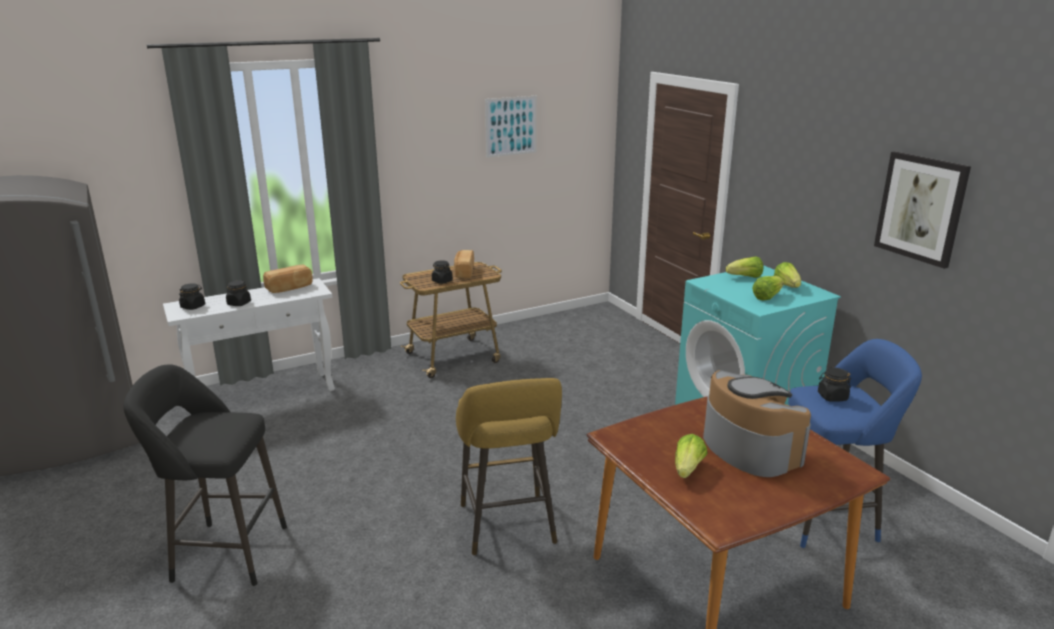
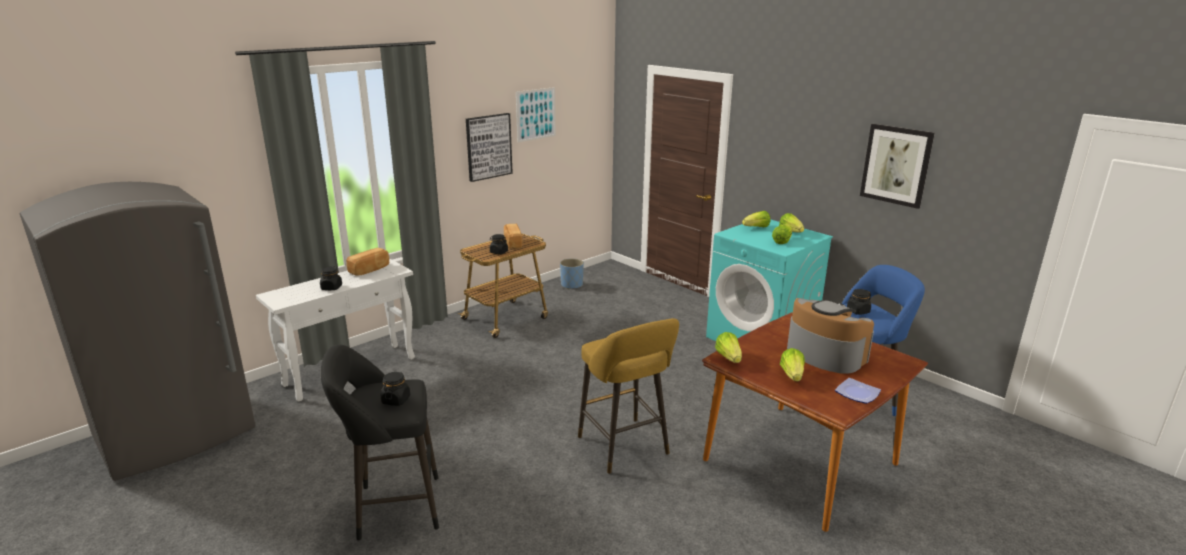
camera: 15 degrees left, 0 degrees up
black jar [179,284,205,310] -> black jar moved to [380,372,410,406]
none -> picture [466,113,513,182]
none -> blue planter [560,258,584,289]
none -> lettuce [715,332,742,363]
none -> plate [835,378,881,404]

